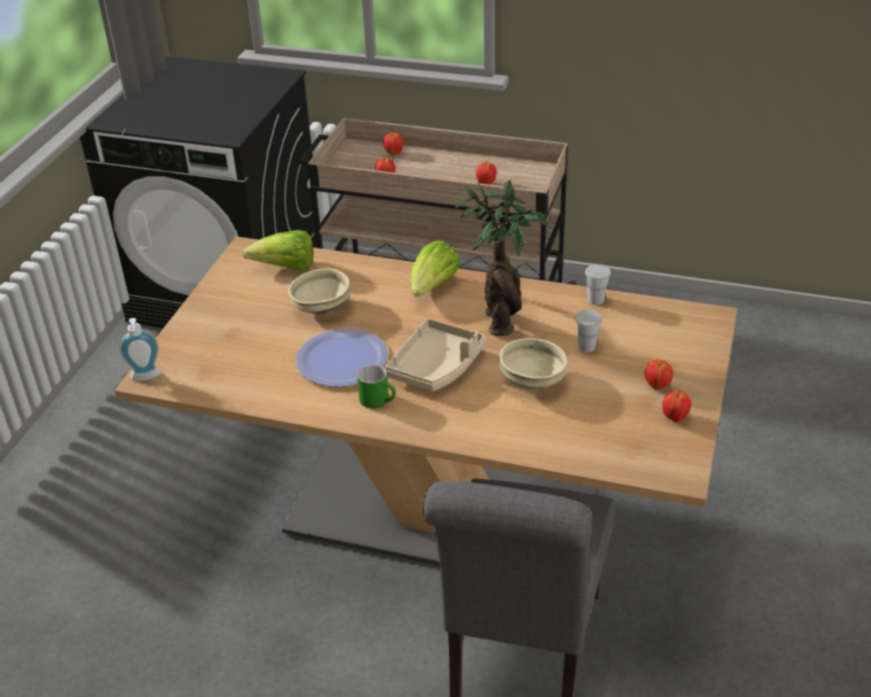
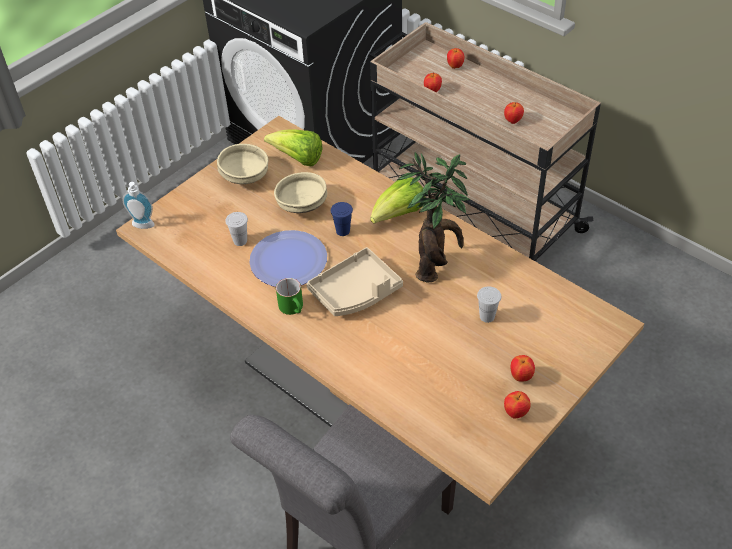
camera: 25 degrees right, 10 degrees up
beige bowl [499,338,568,390] -> beige bowl moved to [217,144,268,184]
white cup [585,264,611,305] -> white cup moved to [225,212,248,246]
none -> blue cup [331,202,353,236]

